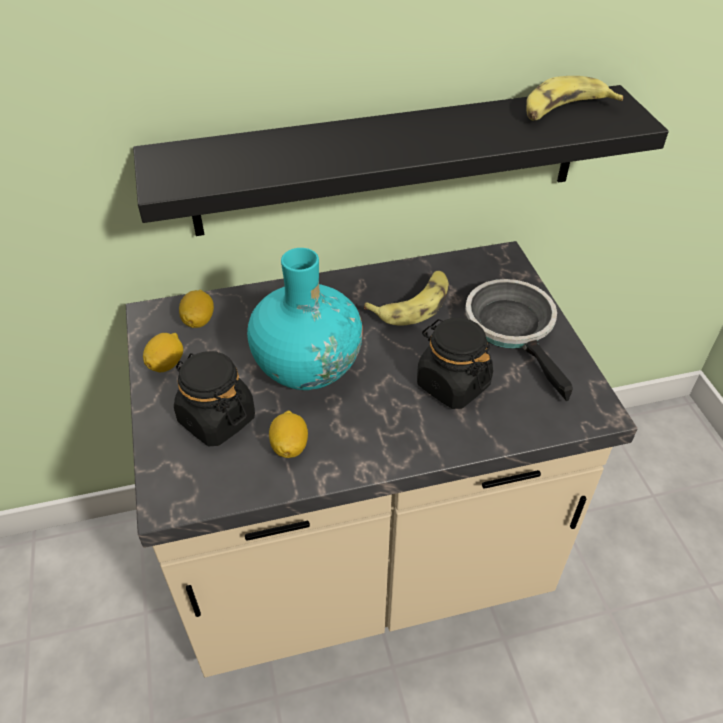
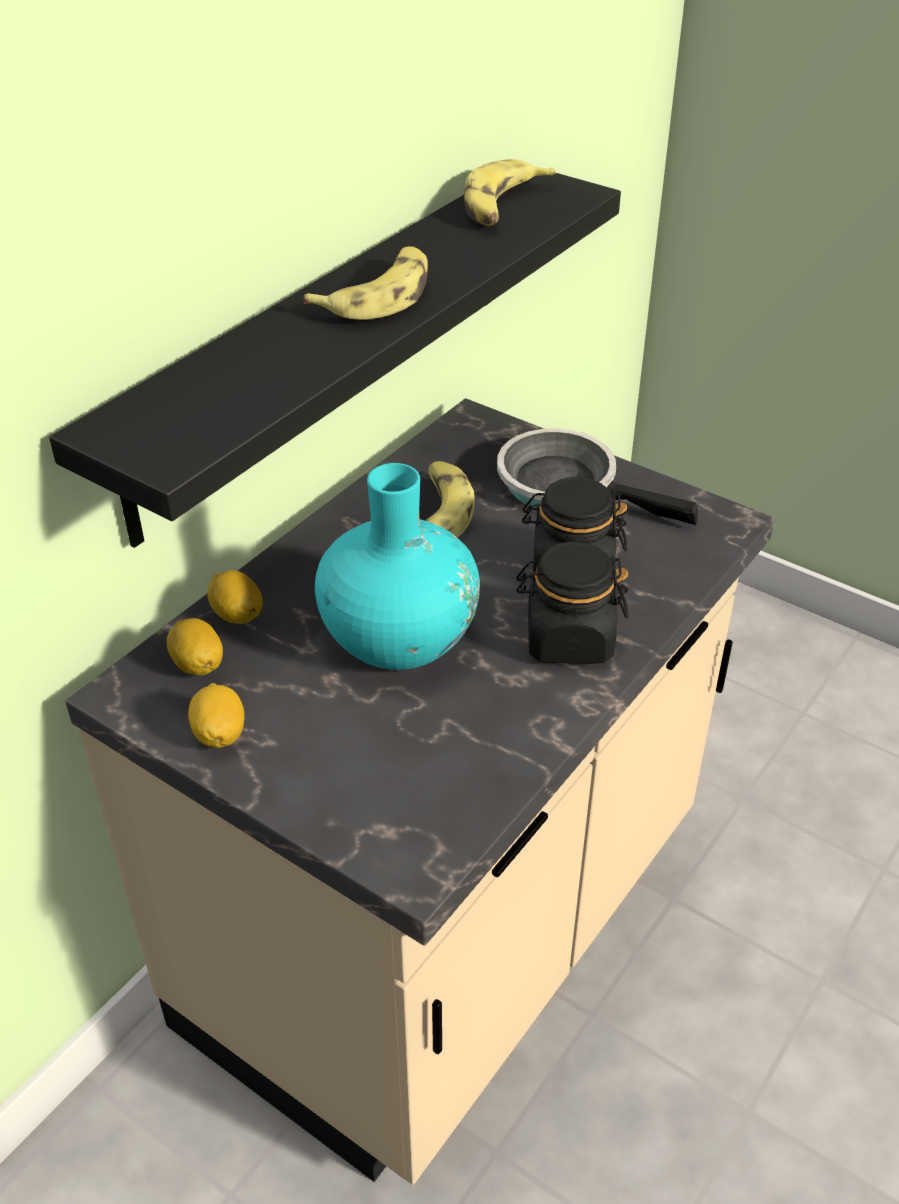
camera: 40 degrees left, 5 degrees down
black jar [174,351,255,446] -> black jar moved to [516,542,629,664]
lemon [269,410,308,458] -> lemon moved to [207,570,263,624]
none -> banana [304,246,428,320]

